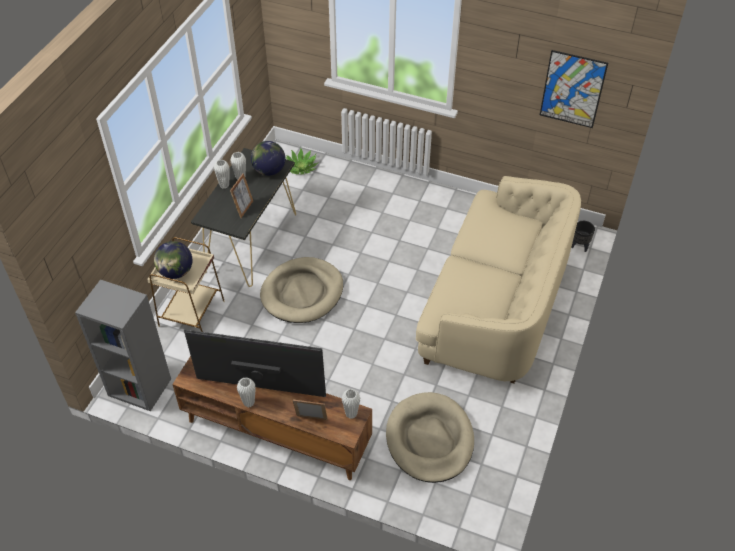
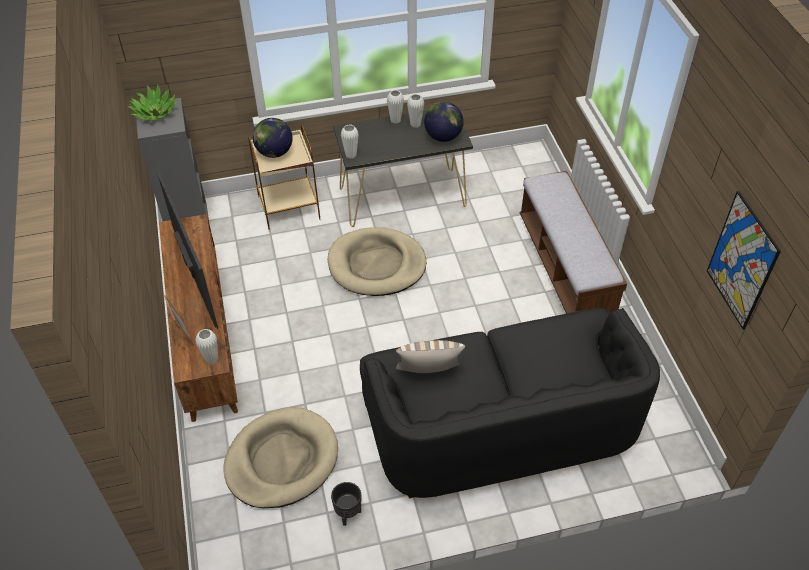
camera: 55 degrees right, 0 degrees up
picture frame [230,173,253,218] -> none
white vase [237,378,256,407] -> white vase moved to [341,124,359,159]
potted plant [286,148,319,175] -> potted plant moved to [127,84,178,121]
beige sofa [416,176,581,384] -> black sofa [360,308,660,498]
black planter [571,221,595,252] -> black planter moved to [331,482,361,526]
none -> pillow [396,340,466,373]
none -> bench [520,171,627,314]

